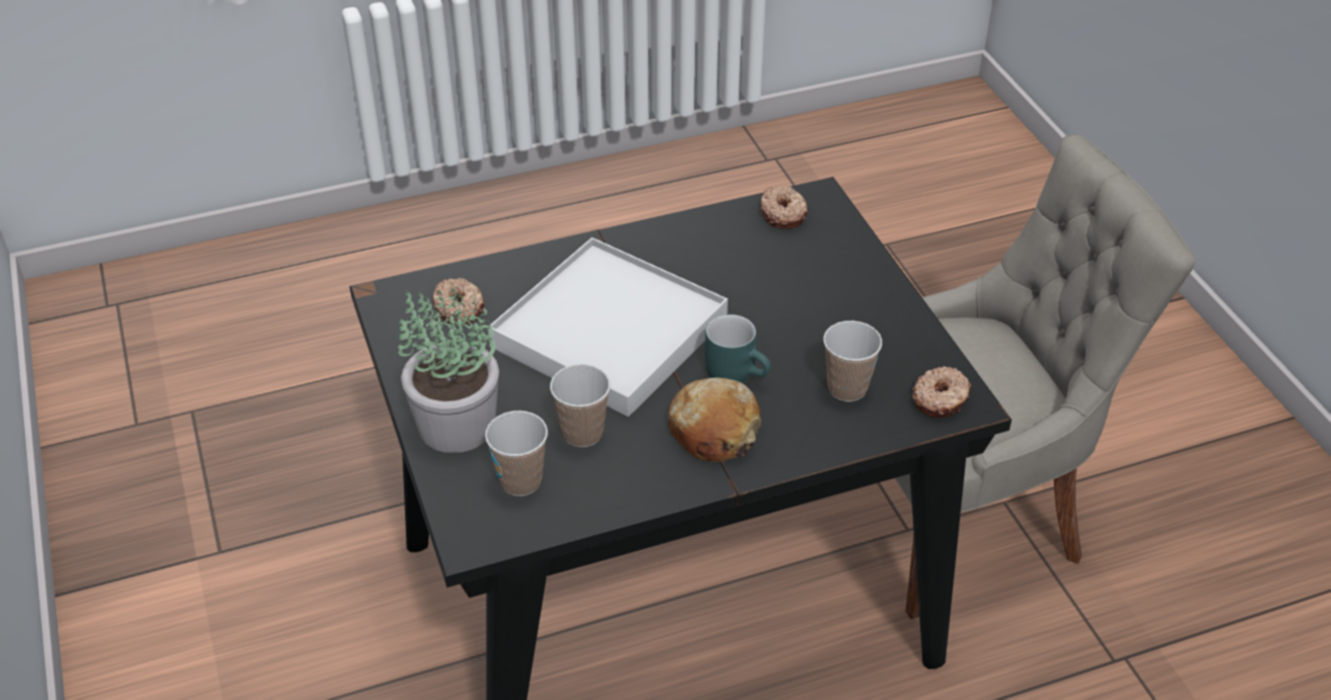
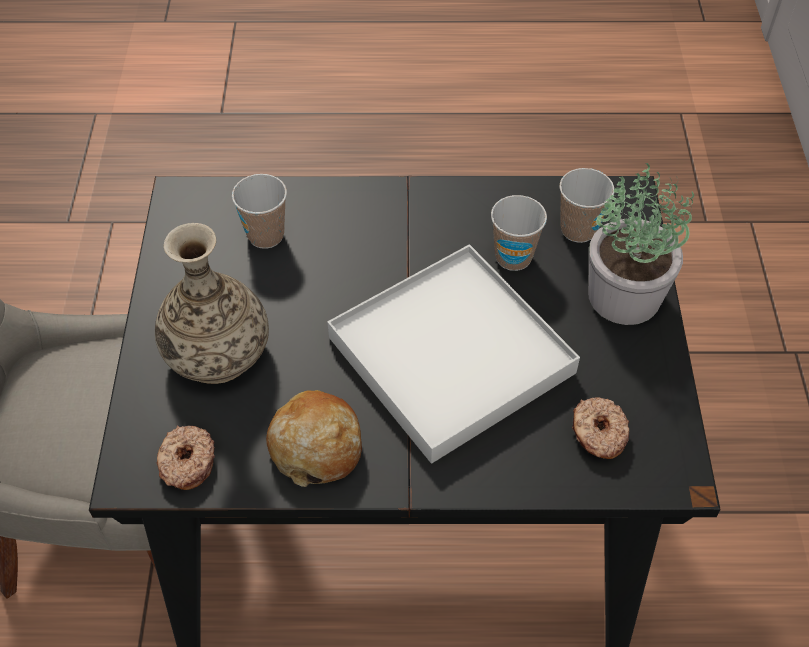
camera: 160 degrees left, 10 degrees up
bread [668,377,761,462] -> bread moved to [266,390,362,487]
turquoise mug [705,314,771,383] -> none
donut [912,366,971,418] -> none
none -> vase [155,223,269,384]

